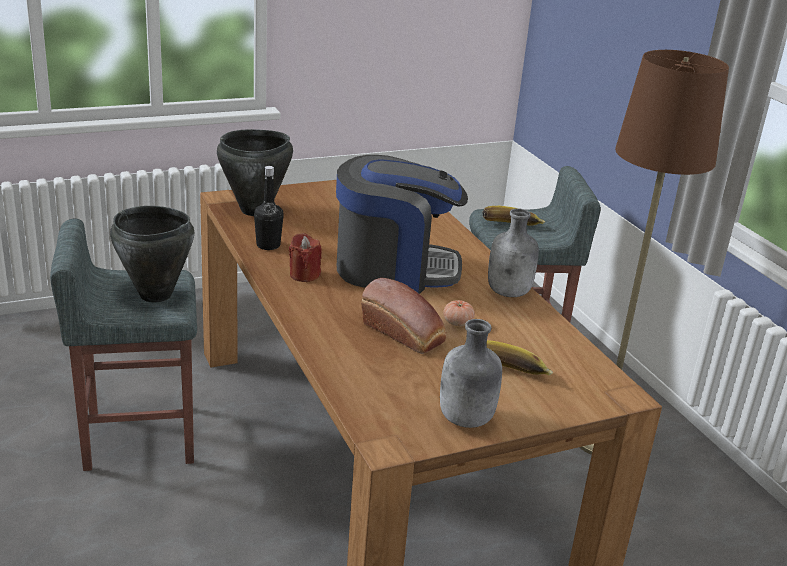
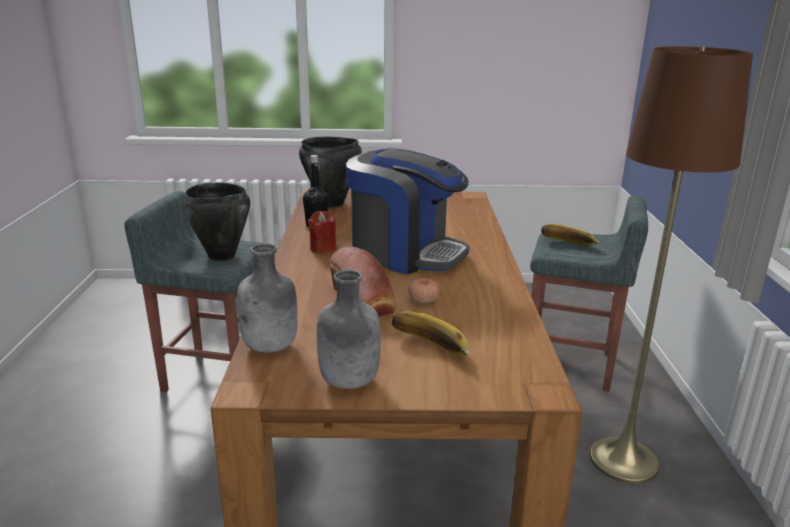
camera: 25 degrees right, 5 degrees down
grey bottle [488,208,539,297] -> grey bottle moved to [237,243,298,353]

